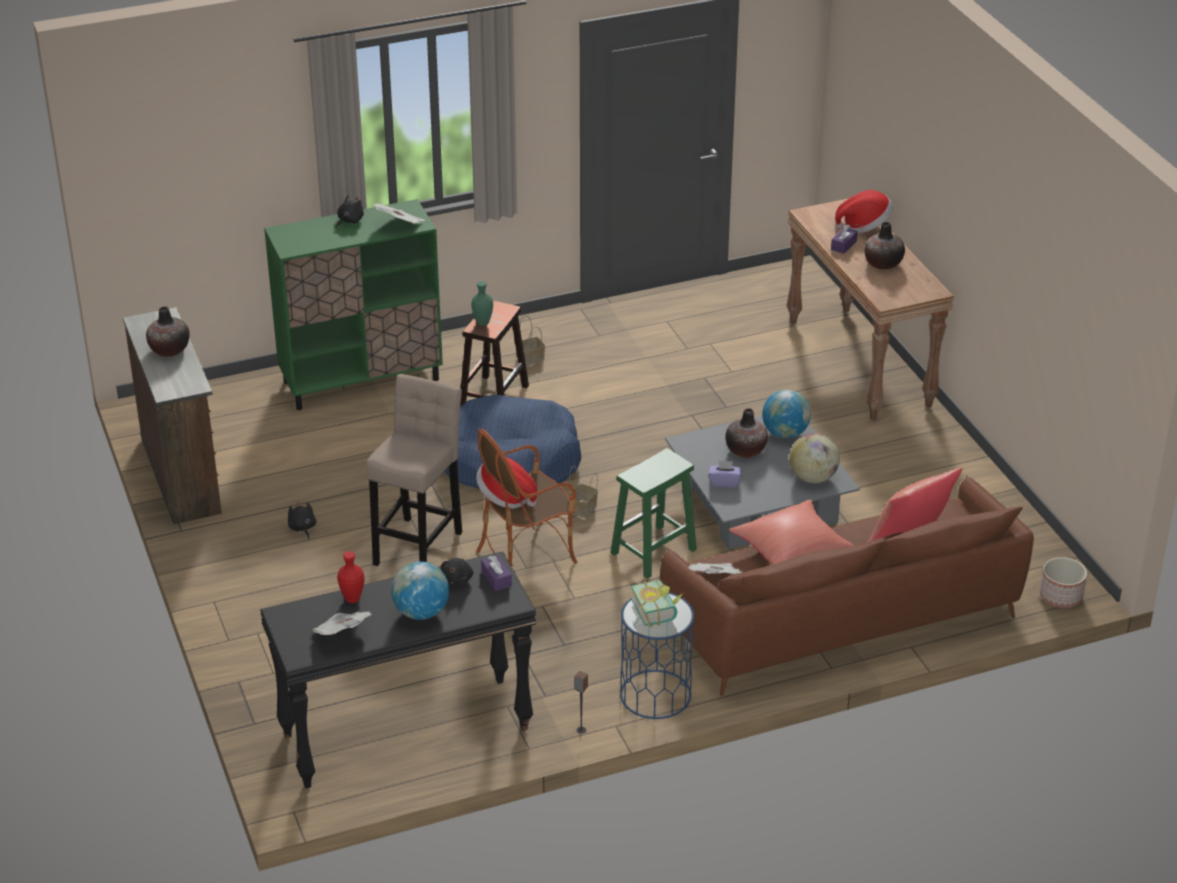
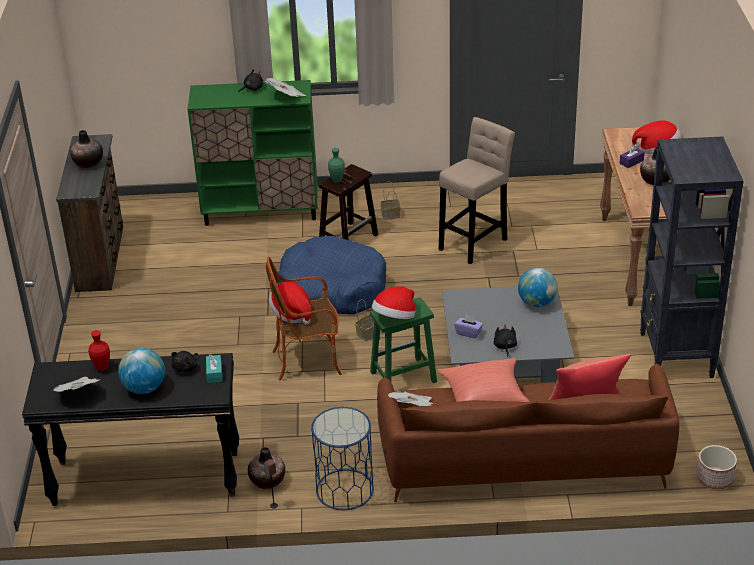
camera: 20 degrees right, 0 degrees up
black plush toy [288,502,316,540] -> black plush toy moved to [494,325,517,357]
beige stool [367,374,462,566] -> beige stool moved to [439,117,515,264]
purple tissue box [481,555,512,591] -> turquoise tissue box [206,354,222,383]
book [631,580,685,627] -> none
vase [725,408,768,458] -> vase moved to [248,447,285,489]
globe [789,433,840,483] -> none
none -> hat [372,286,415,319]
none -> black bookcase [640,136,744,378]

